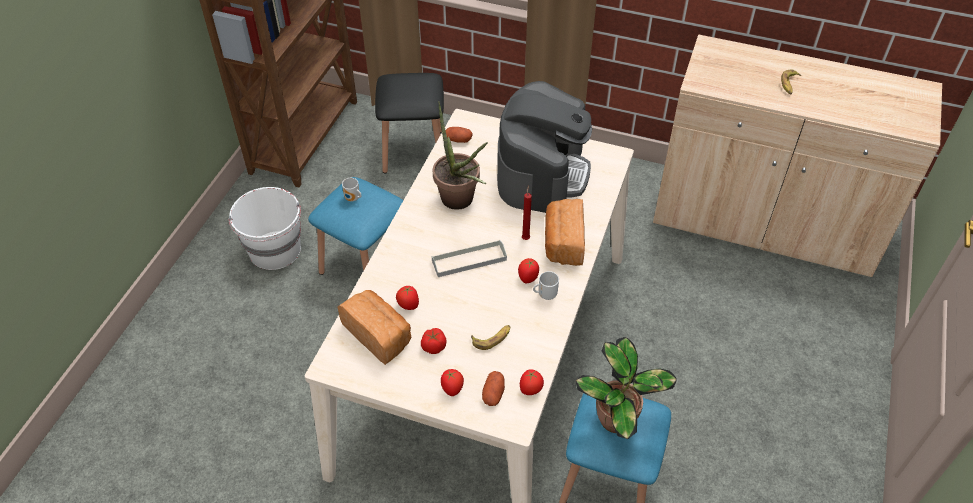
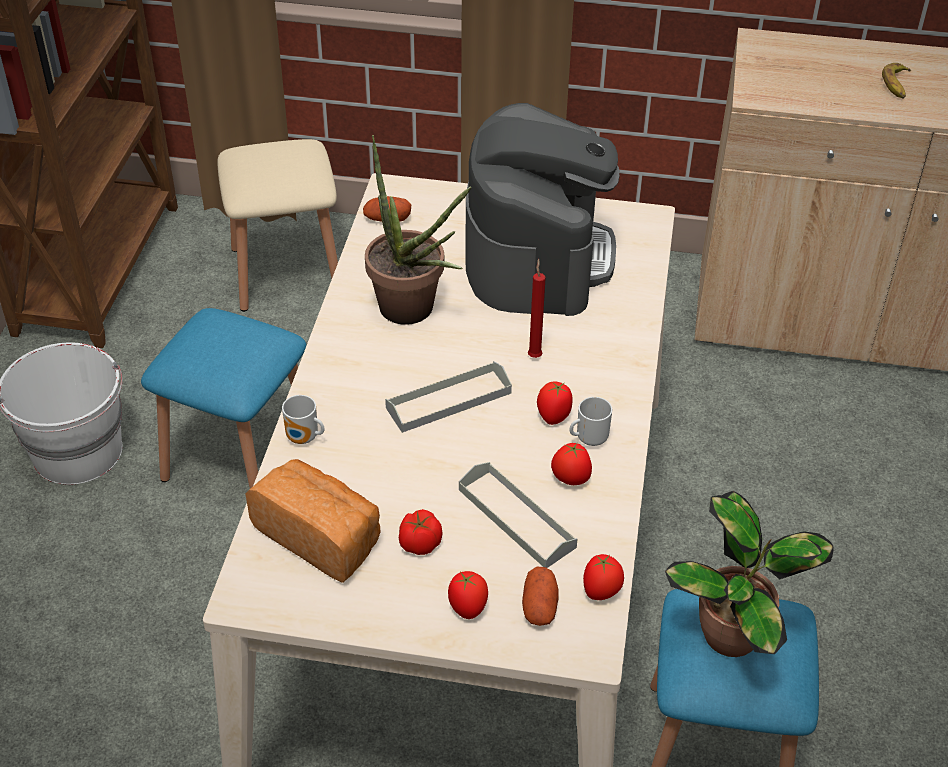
camera: 10 degrees left, 5 degrees down
mug [342,178,362,202] -> mug moved to [282,395,325,444]
black stool [375,73,444,174] -> beige stool [217,139,338,312]
tomato [396,286,419,310] -> tomato moved to [551,443,592,485]
banana [471,325,510,350] -> grey tray [459,462,577,568]
bread [545,199,585,266] -> none

